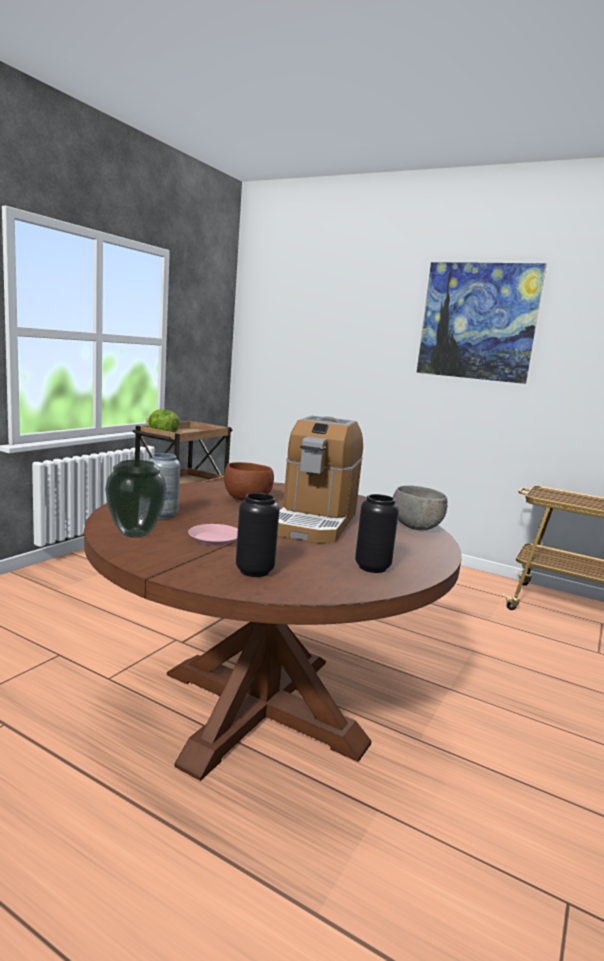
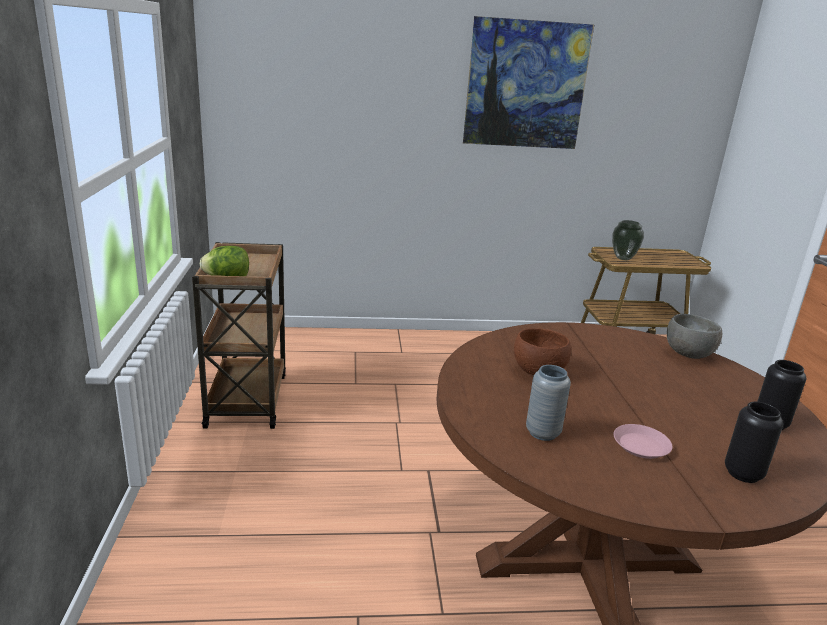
camera: 35 degrees left, 10 degrees up
vase [105,460,167,538] -> vase moved to [612,220,644,260]
coffee machine [277,416,363,543] -> none

